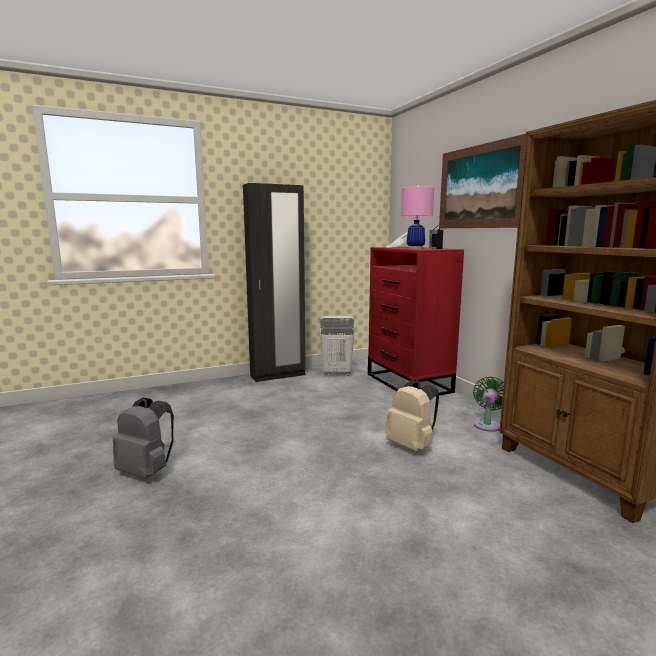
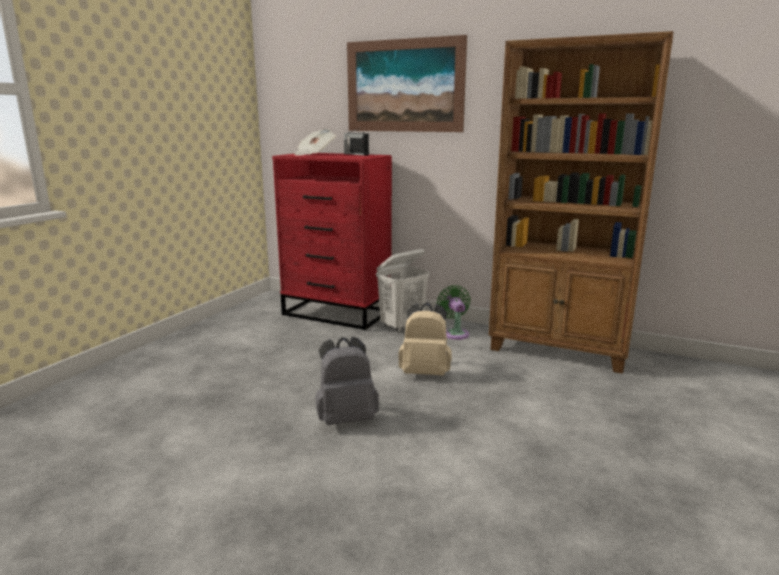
camera: 40 degrees left, 5 degrees up
grey backpack [113,397,174,479] -> grey backpack moved to [315,337,379,425]
black wardrobe [243,183,306,382] -> none
white laundry basket [319,316,355,376] -> white laundry basket moved to [376,249,429,332]
pink table lamp [401,185,434,249] -> none

